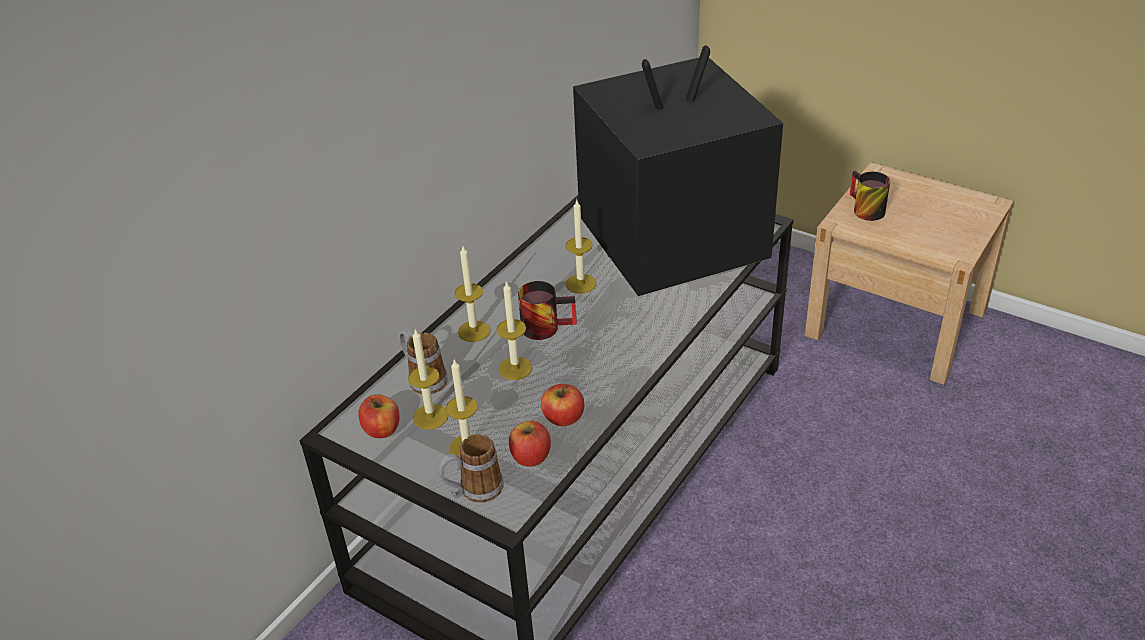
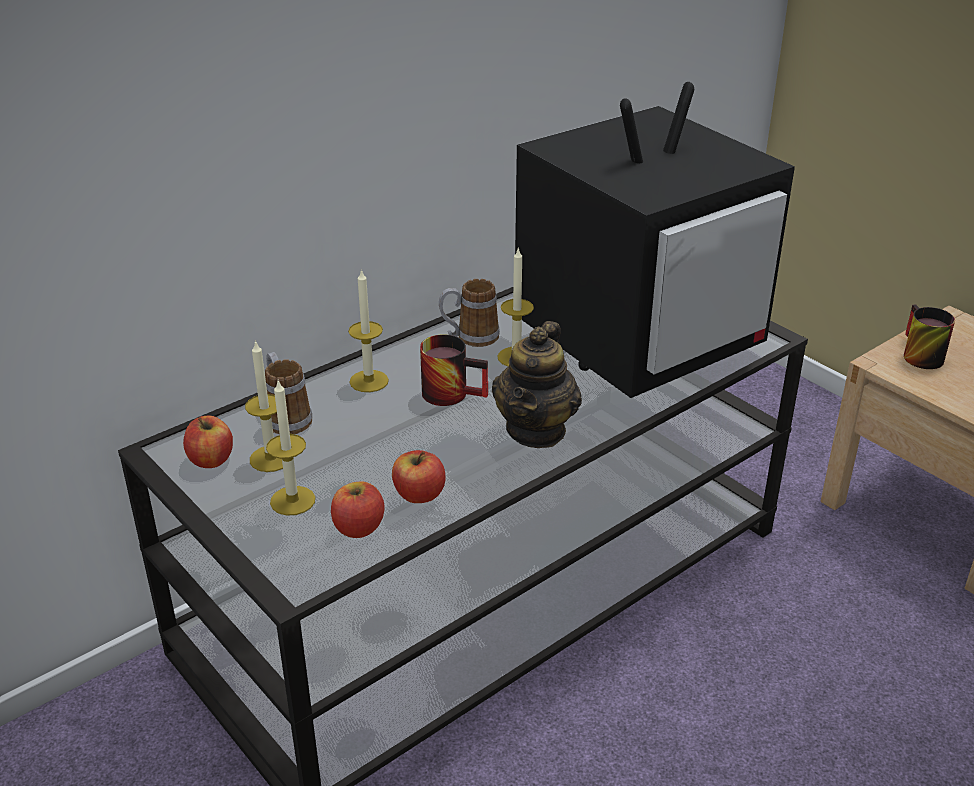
camera: 15 degrees right, 5 degrees down
mug [439,434,503,503] -> mug moved to [439,279,500,347]
candle [496,281,532,380] -> none
television [573,46,783,296] -> television turned 150 degrees clockwise [515,82,795,398]
none -> teapot [492,321,582,448]

